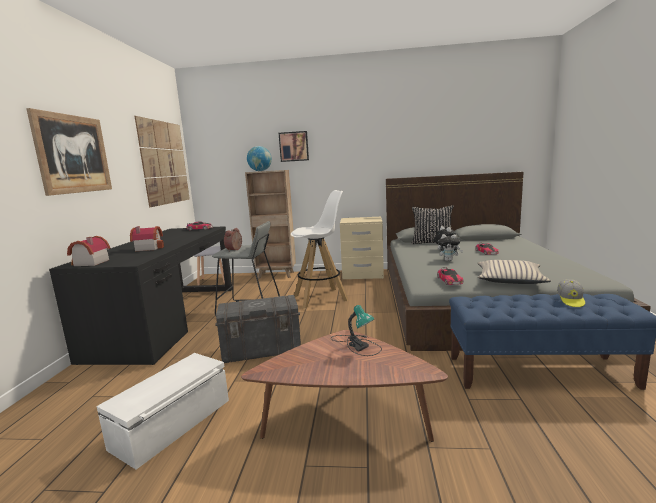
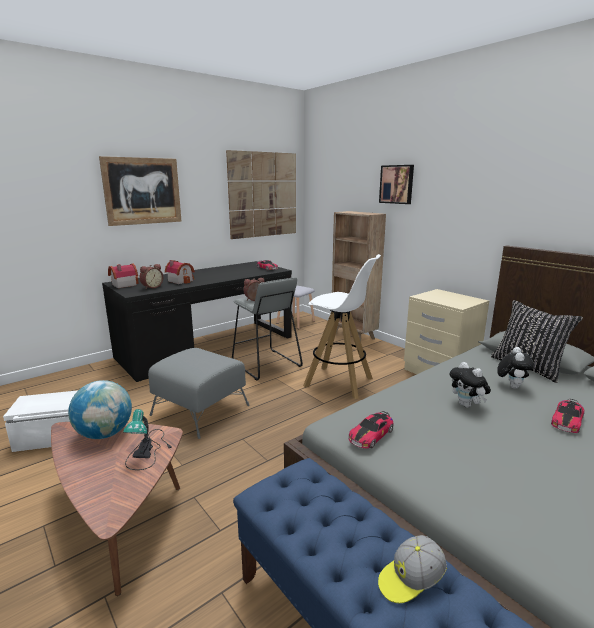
camera: 45 degrees right, 5 degrees up
grey storage box [215,295,301,363] -> grey ottoman [148,348,250,439]
globe [247,146,272,171] -> globe moved to [68,380,132,439]
beige pillow [477,260,551,284] -> none
none -> alarm clock [139,264,163,289]

